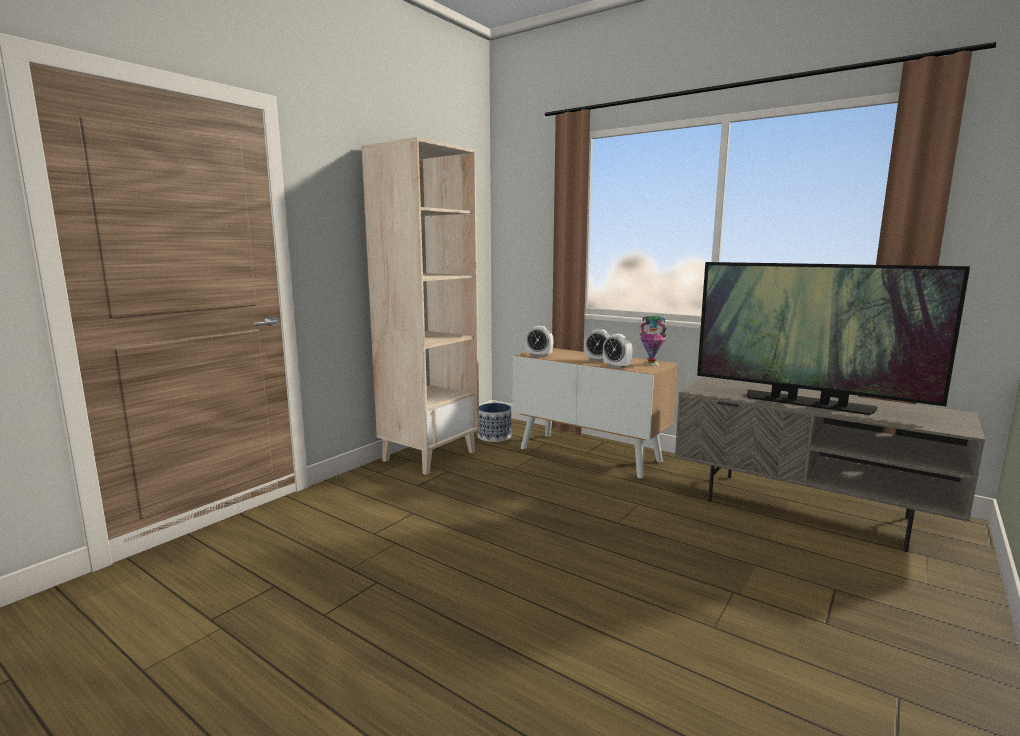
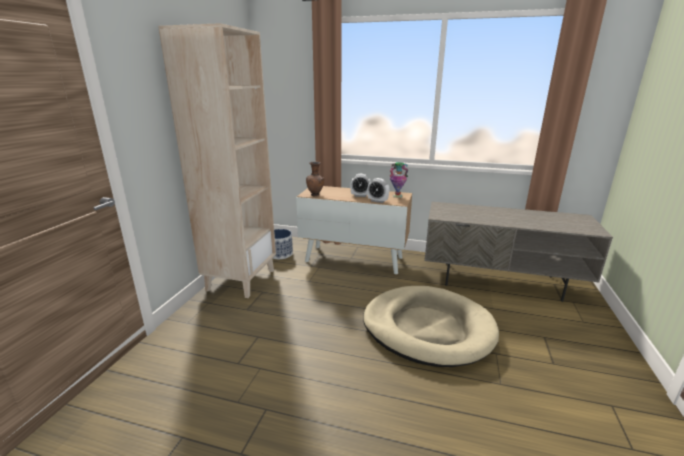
camera: 20 degrees left, 10 degrees up
alarm clock [525,326,554,357] -> brown vase [306,162,324,196]
television [697,262,970,415] -> none
none -> beige dog bed [363,286,499,367]

